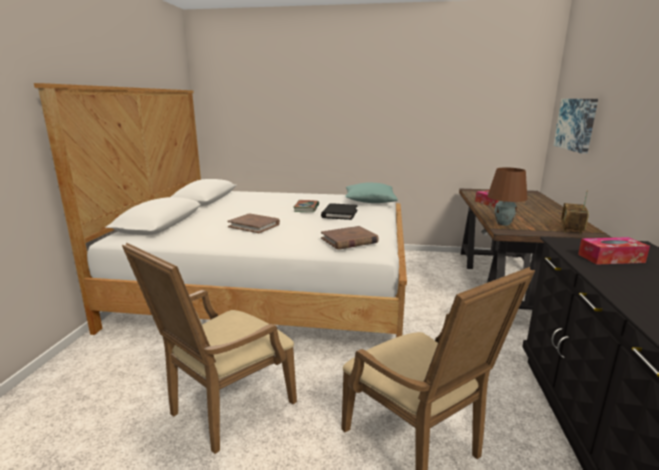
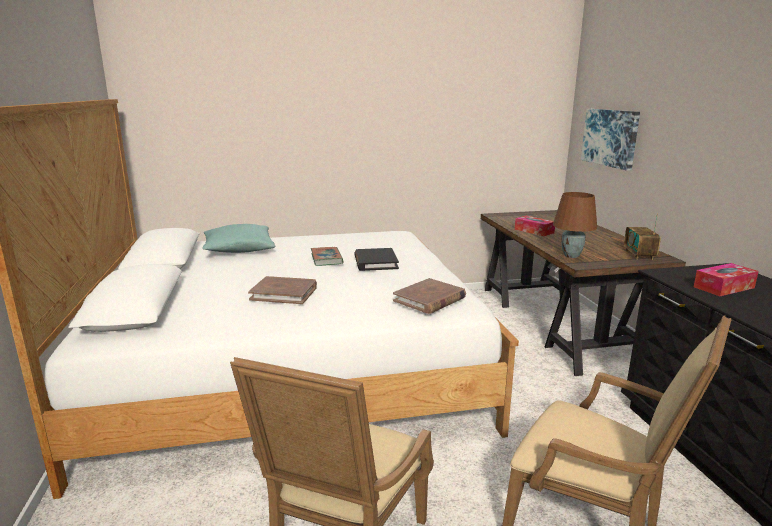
camera: 20 degrees left, 0 degrees up
turquoise pillow [345,183,398,203] -> turquoise pillow moved to [202,224,275,253]

